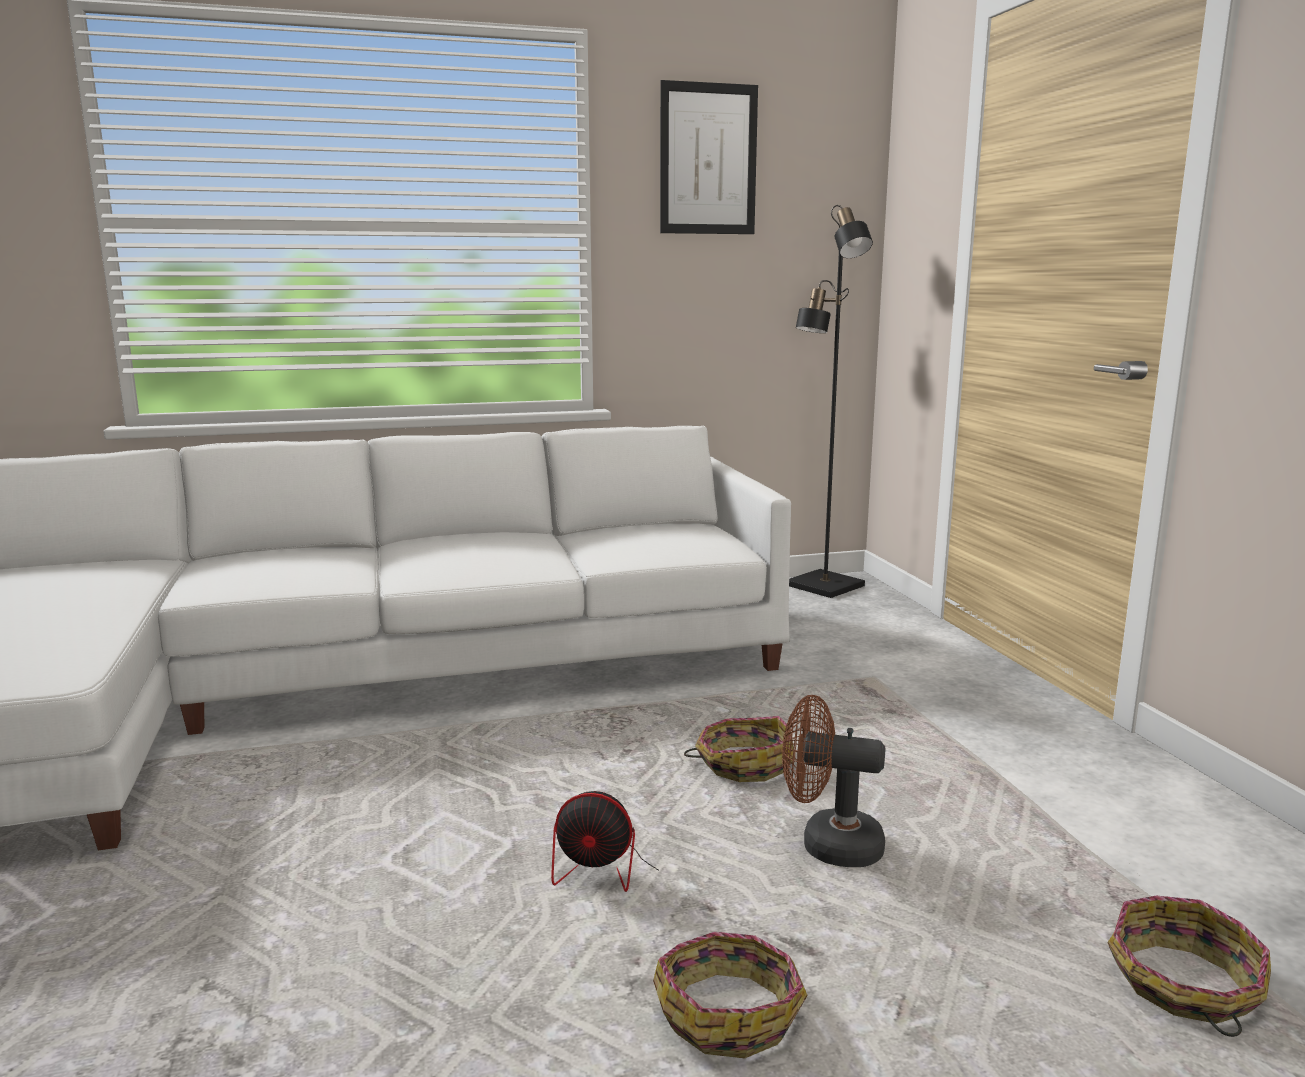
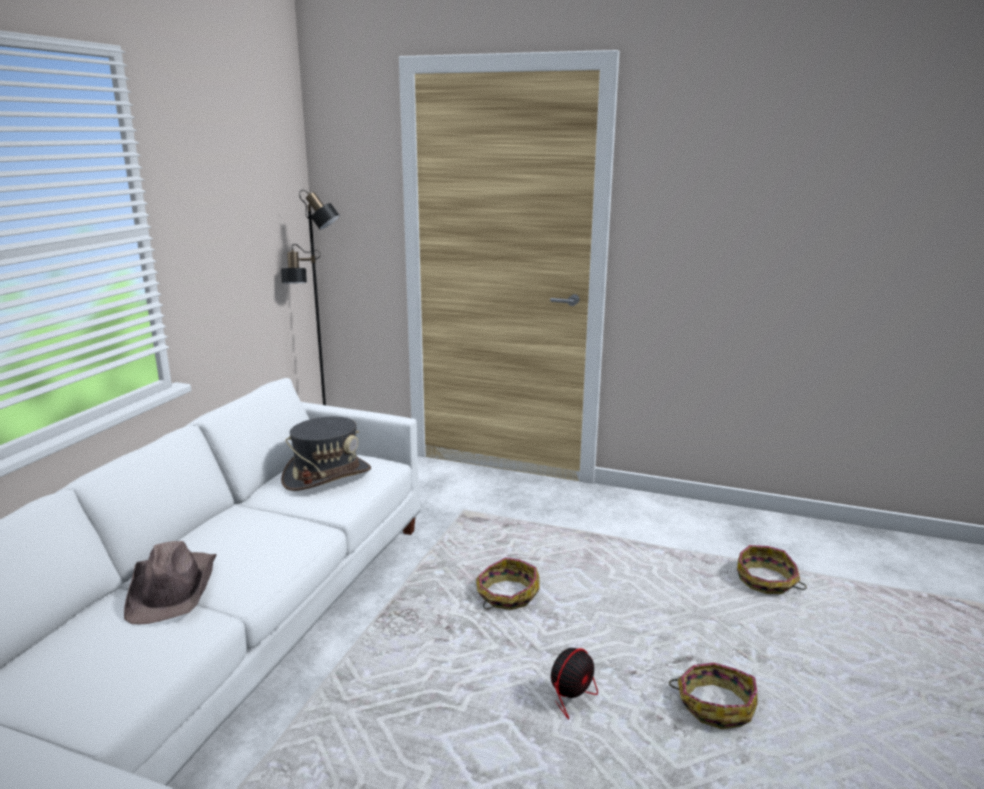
camera: 55 degrees left, 5 degrees up
picture [660,80,758,234] -> none
brown fan [782,695,885,867] -> none
none -> brown hat [124,541,217,624]
none -> grey hat [281,417,371,491]

